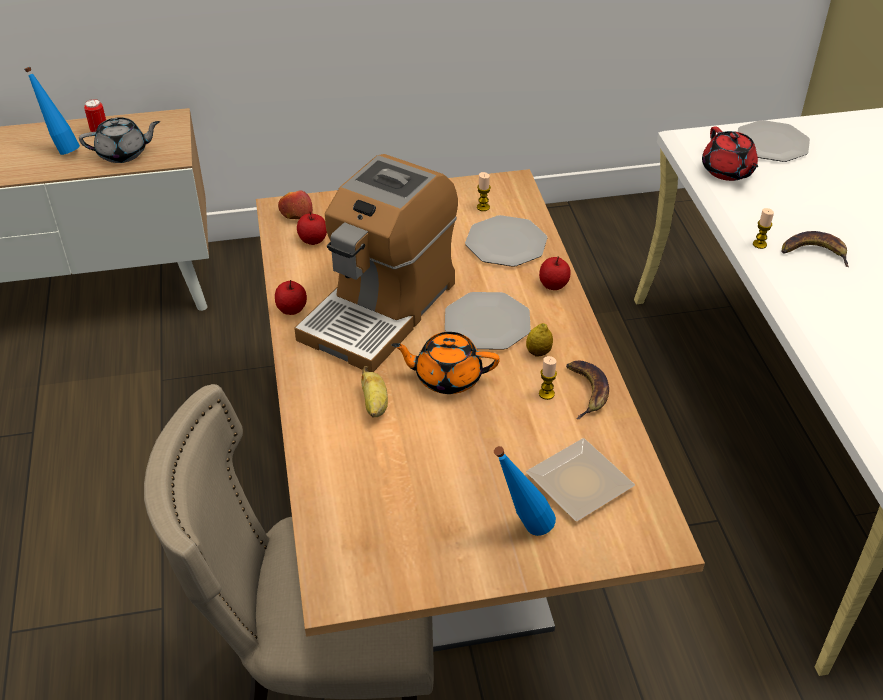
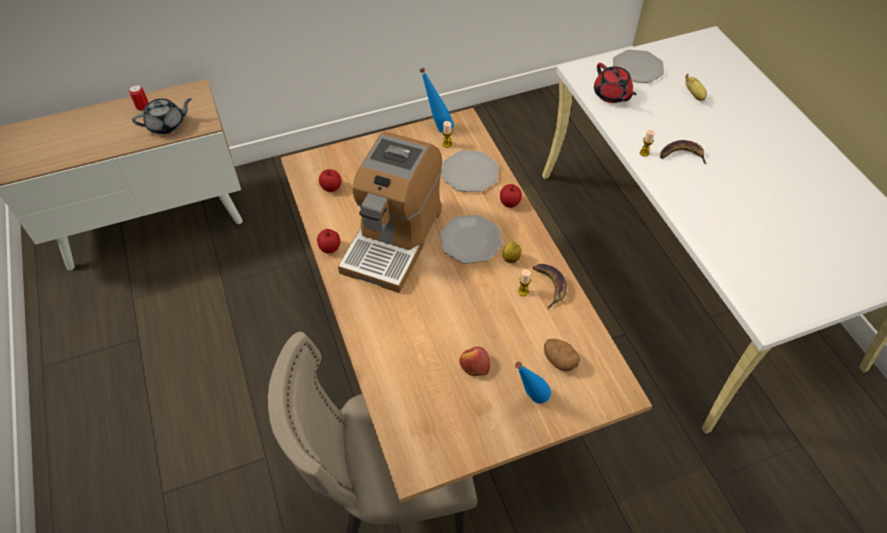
camera: 10 degrees left, 10 degrees up
blue bottle [24,67,80,155] -> blue bottle moved to [420,68,454,133]
apple [278,191,313,219] -> apple moved to [459,346,490,376]
banana [361,366,388,418] -> banana moved to [685,74,707,101]
orange teapot [392,332,500,394] -> none
plate [526,438,635,521] -> potato [544,339,581,371]

